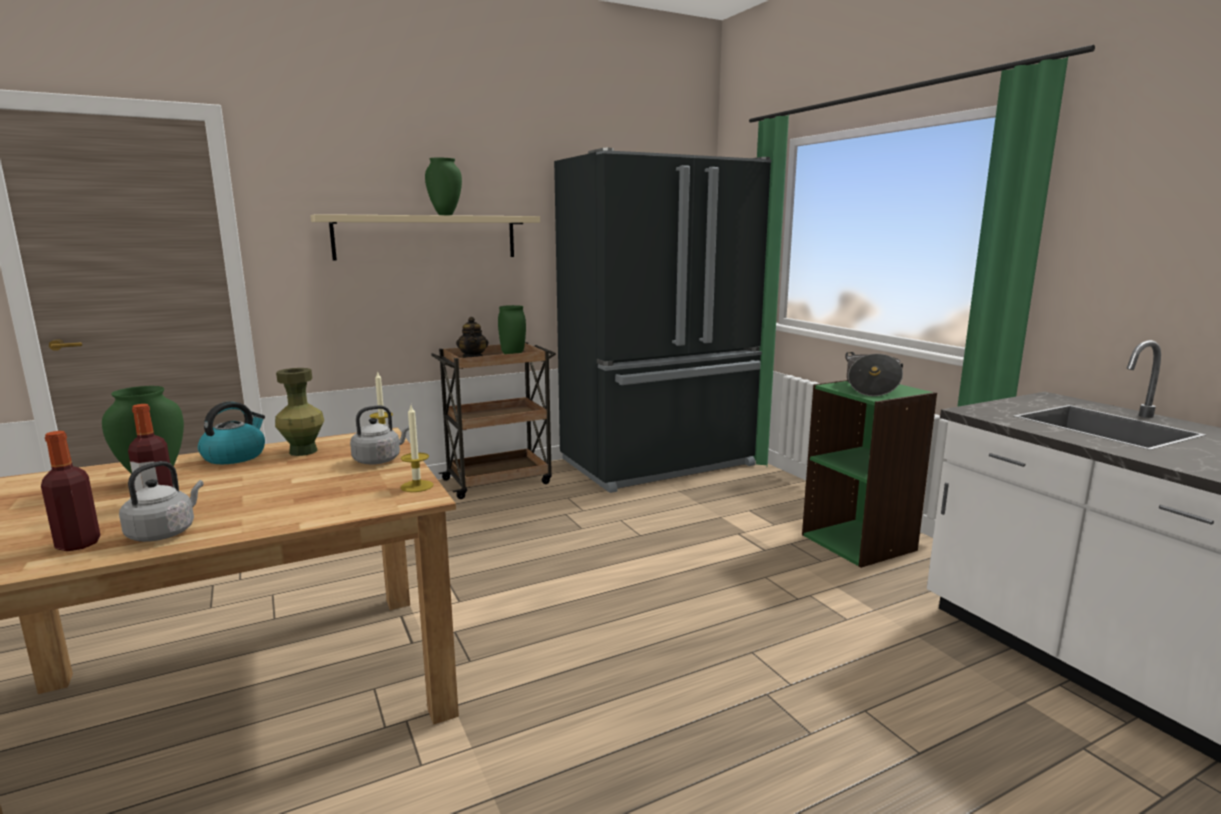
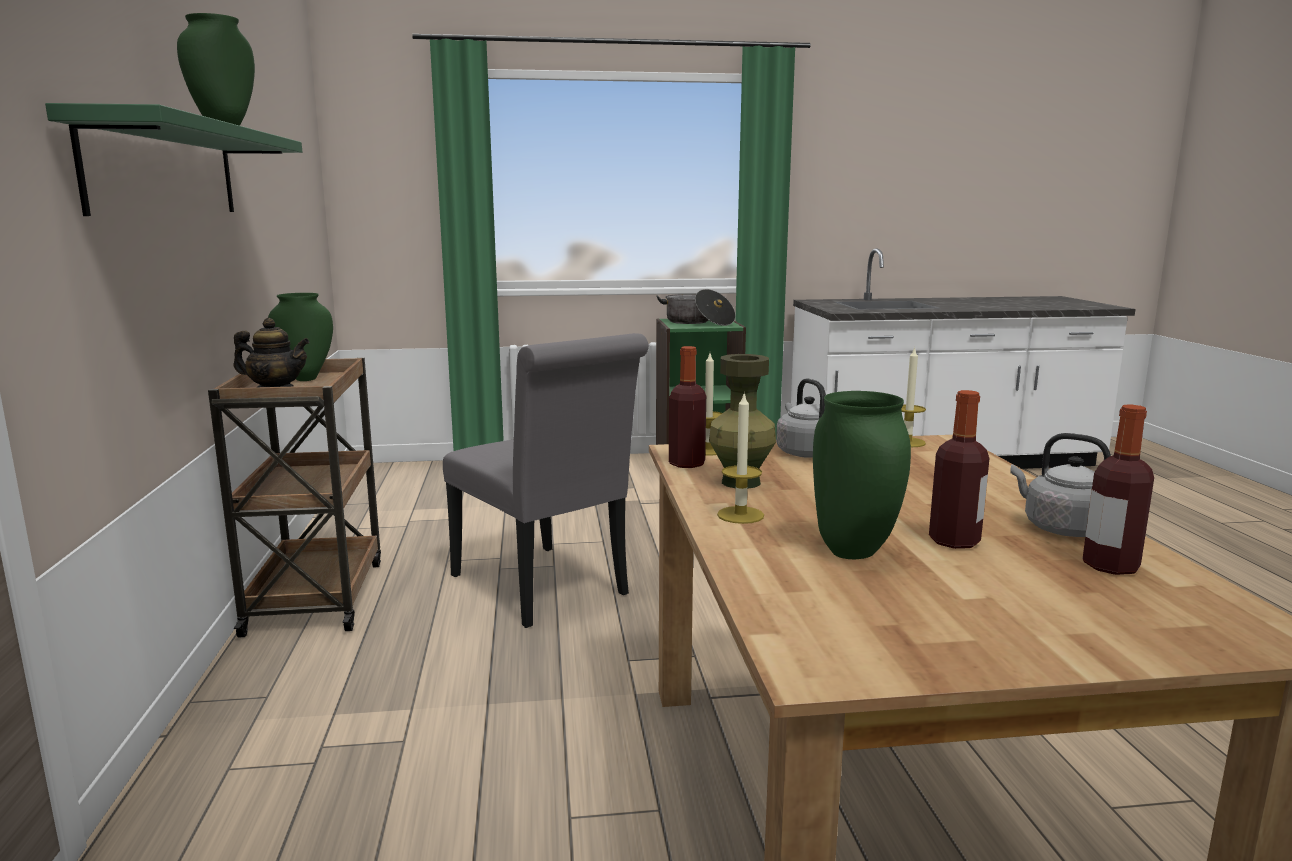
camera: 70 degrees left, 0 degrees up
kettle [198,402,265,464] -> candle [717,392,764,524]
beige shelf [310,214,540,261] -> green shelf [45,103,302,216]
black fridge [554,148,772,493] -> none
none -> grey chair [443,333,649,628]
none -> bottle [669,346,706,468]

